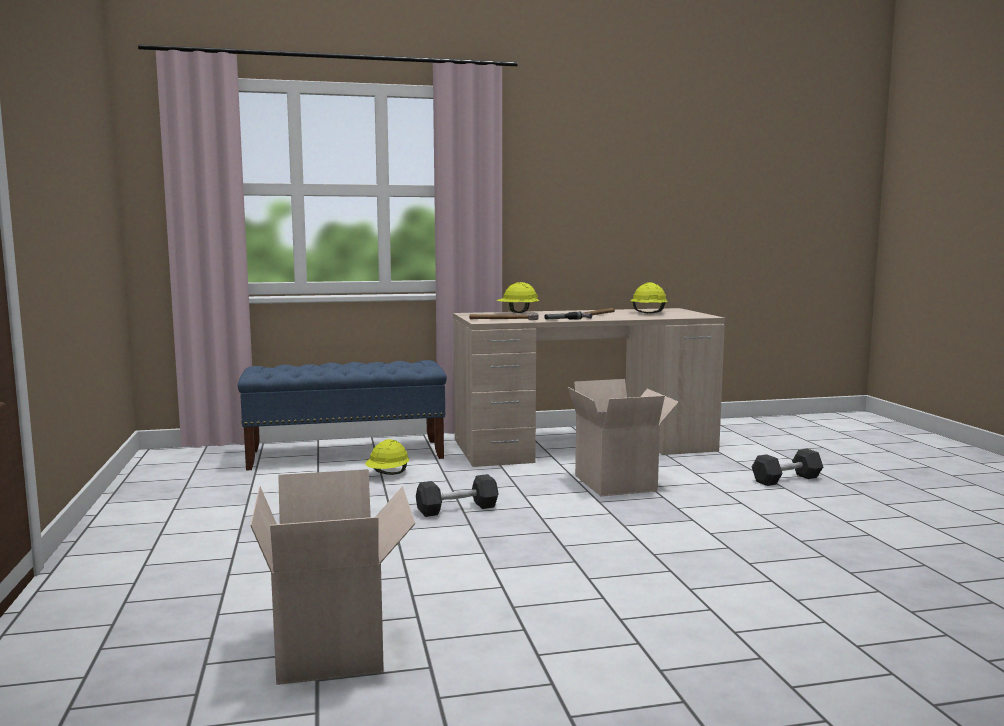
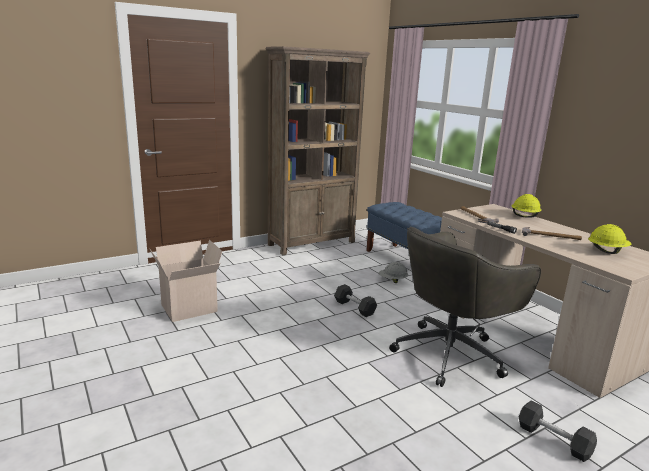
camera: 70 degrees right, 10 degrees up
yellow hard hat [365,439,409,475] -> grey hard hat [378,262,408,283]
cardboard box [568,379,679,496] -> grey office chair [389,227,541,387]
none -> brown bookcase [265,46,370,255]

